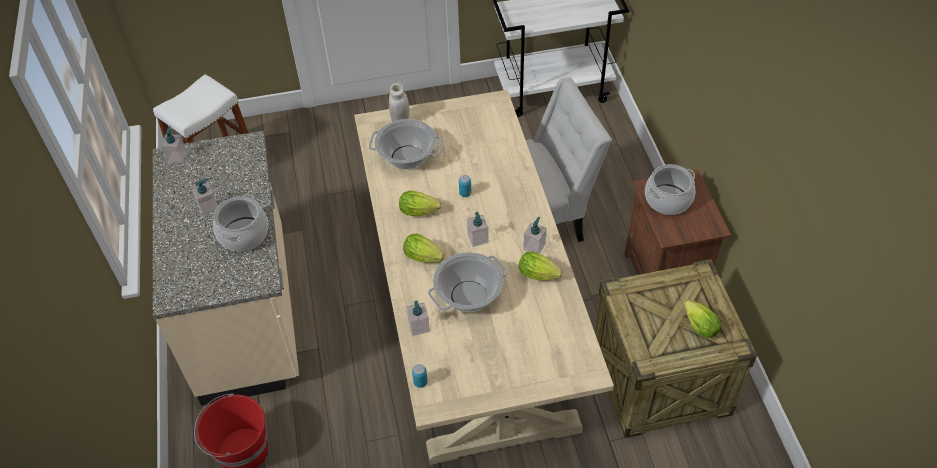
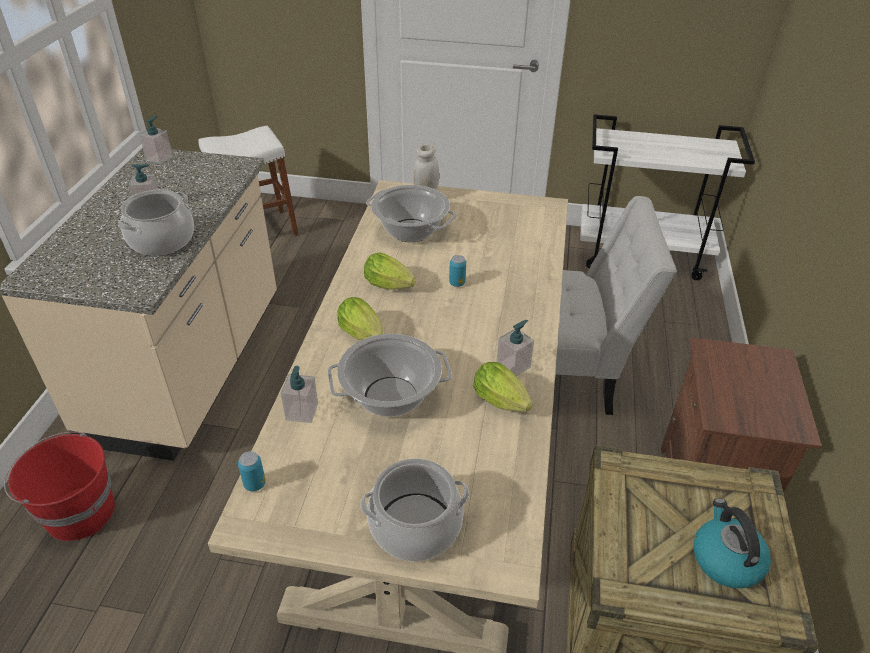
camera: 20 degrees right, 10 degrees down
soap dispenser [467,212,489,247] -> none
cooking pot [645,164,695,215] -> cooking pot moved to [360,458,469,562]
lettuce [684,300,721,338] -> kettle [694,499,771,588]

